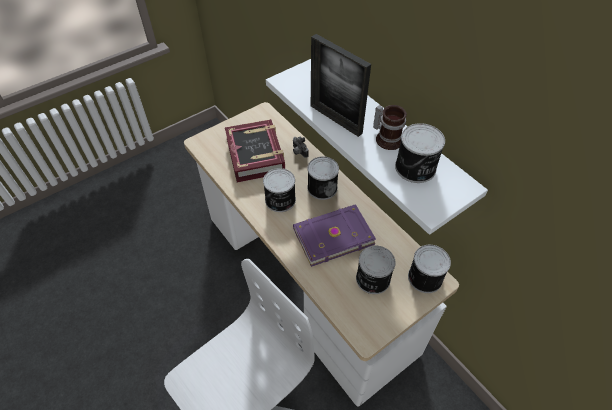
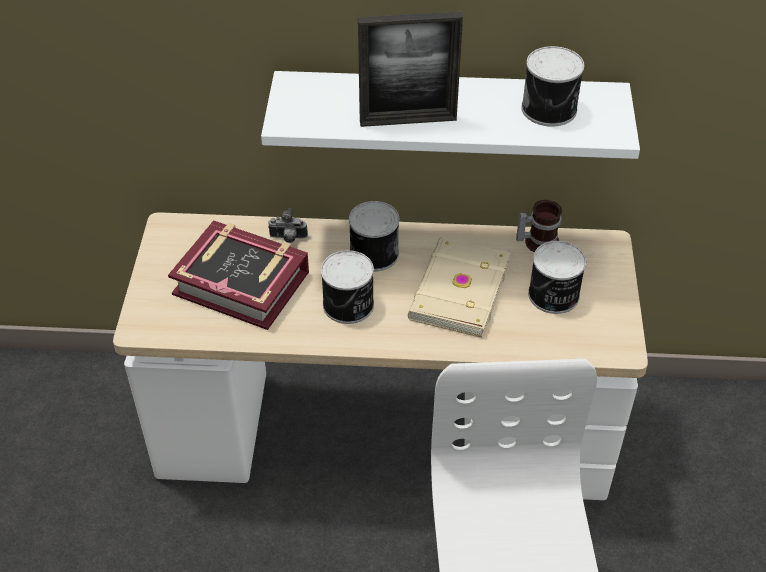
camera: 50 degrees left, 5 degrees down
purple book [293,204,376,267] -> beige book [408,237,510,338]
mug [373,105,407,150] -> mug moved to [516,200,562,252]
can [408,245,451,293] -> none

